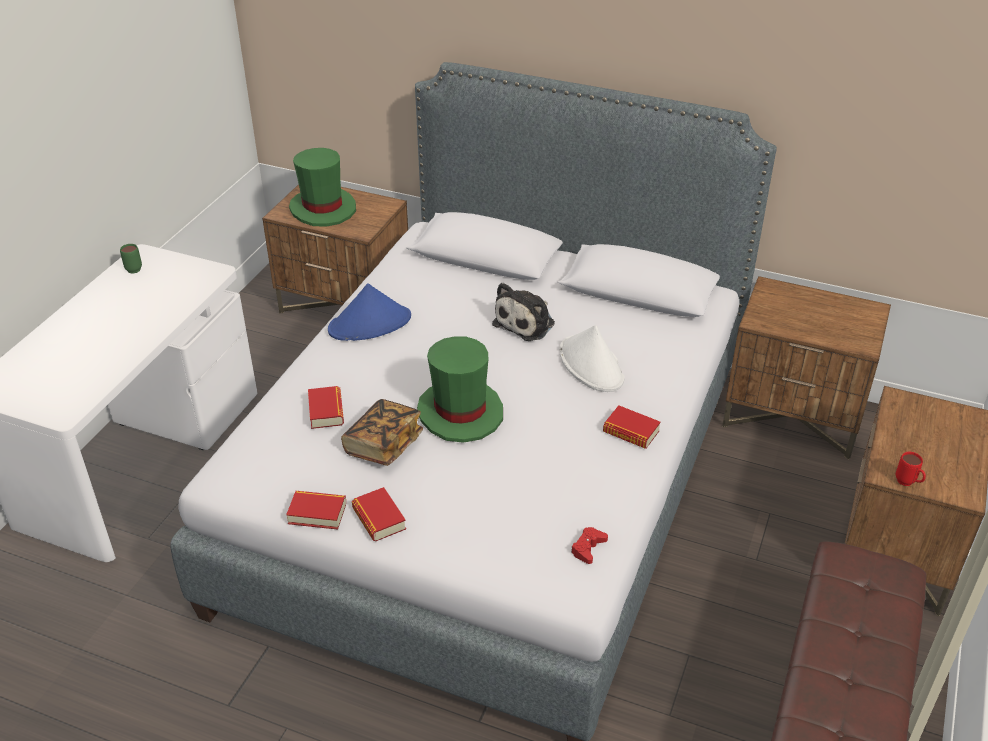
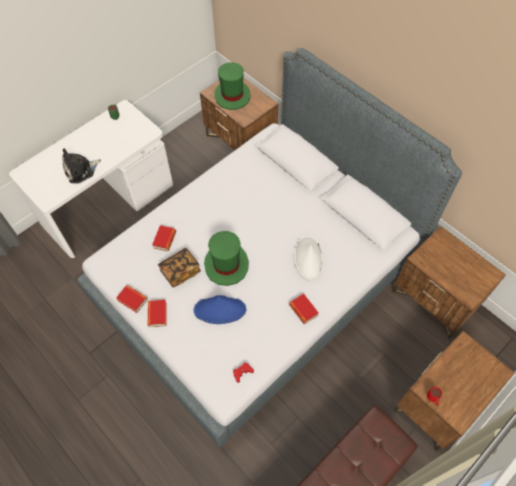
camera: 25 degrees right, 20 degrees up
blue hat [328,283,411,341] -> blue hat moved to [194,295,246,324]
plush toy [492,283,555,341] -> plush toy moved to [62,148,101,184]

